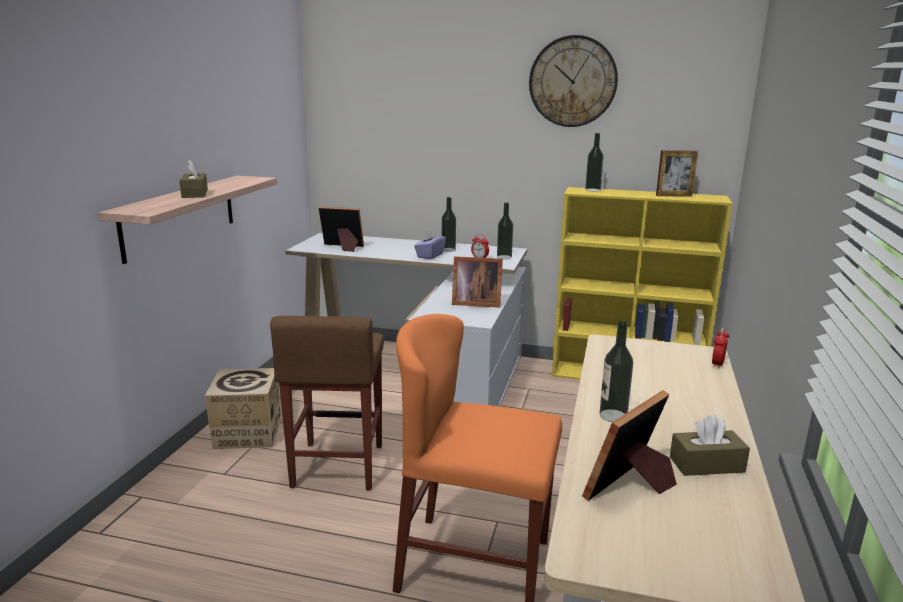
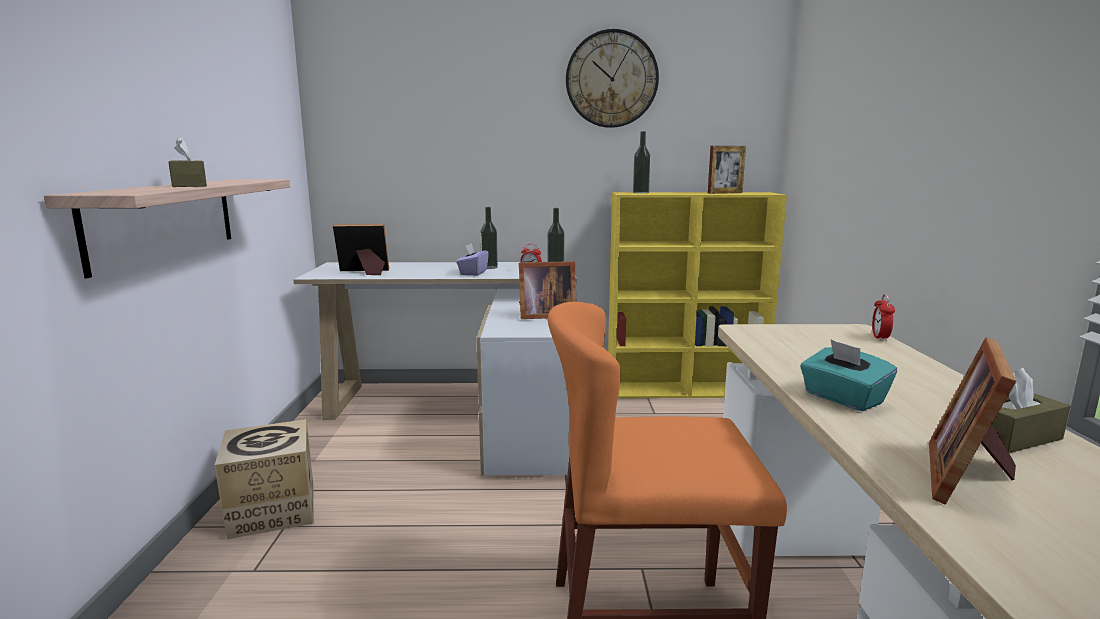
camera: 15 degrees left, 5 degrees down
brown stool [270,316,384,491] -> none
bottle [600,321,633,422] -> turquoise tissue box [800,339,897,411]

